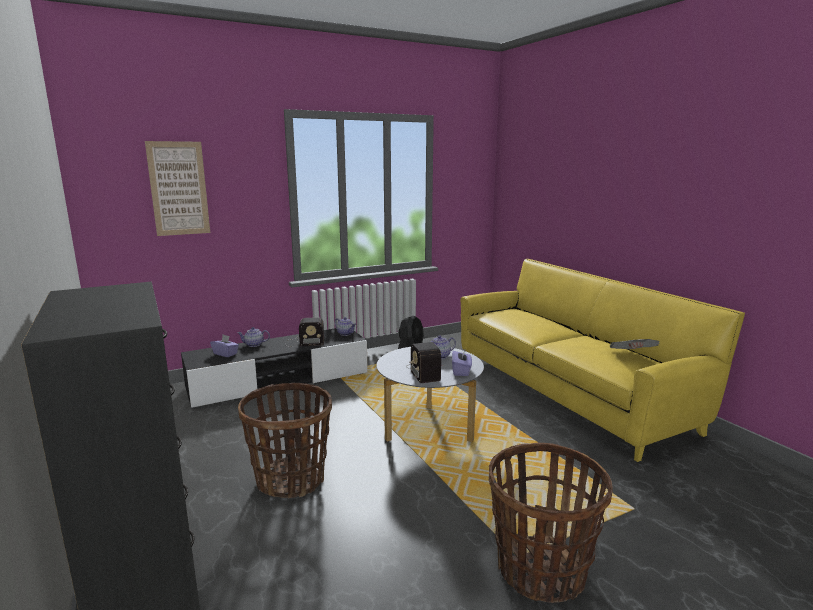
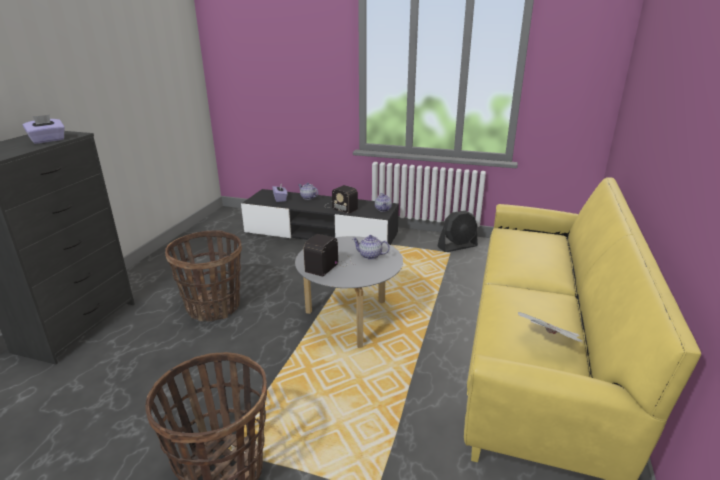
camera: 45 degrees right, 10 degrees up
picture [145,141,210,236] -> none
purple tissue box [452,350,472,376] -> purple tissue box moved to [23,115,65,144]

